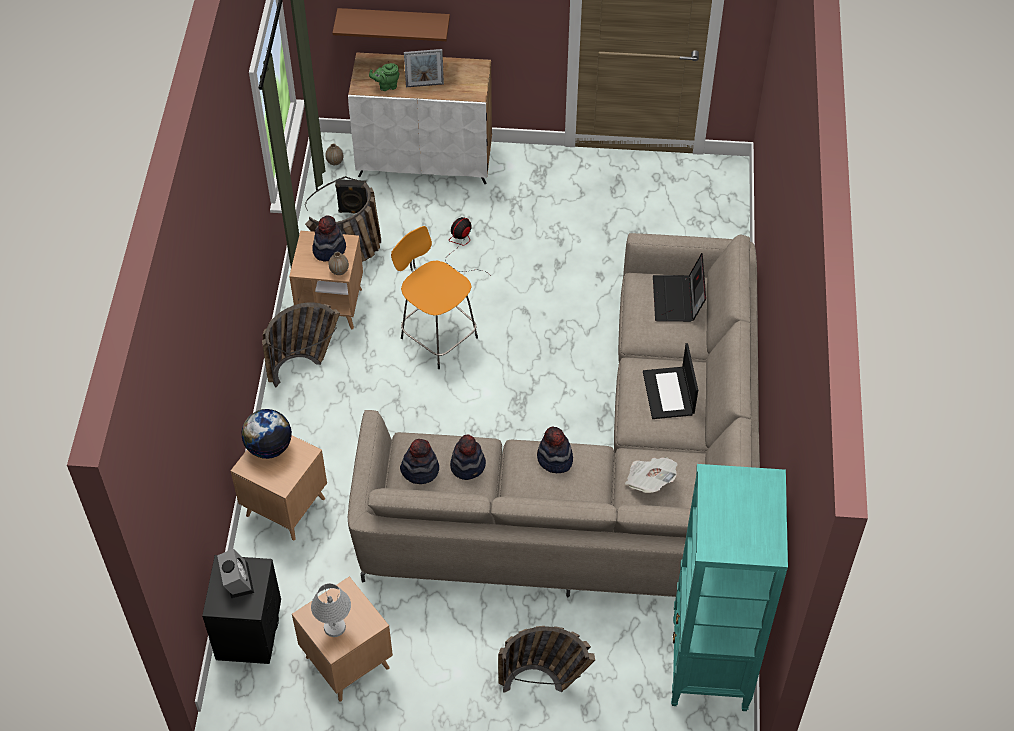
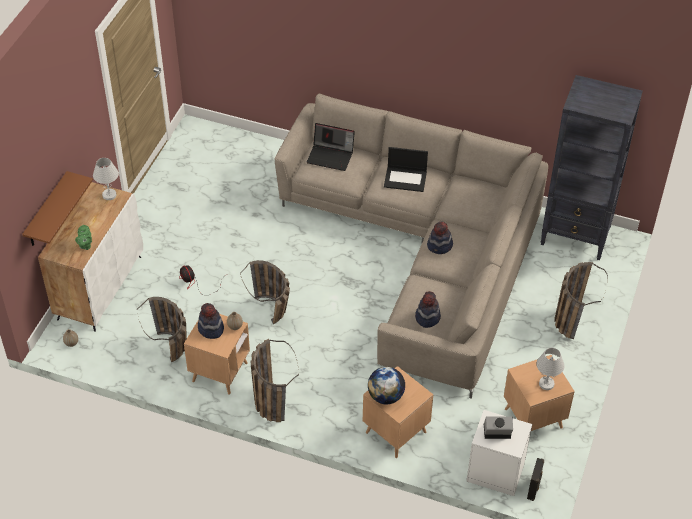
camera: 75 degrees left, 5 degrees down
black nightstand [202,555,281,664] -> white nightstand [466,410,532,496]
black speaker [335,179,367,213] -> black speaker moved to [527,458,544,501]
orange stool [391,226,478,369] -> basket [240,260,290,324]
picture frame [404,49,444,87] -> none
hat [450,435,486,480] -> none
newspaper [625,457,678,493] -> none
turquoise bookcase [671,464,788,711] -> black bookcase [540,75,643,260]
none -> white table lamp [93,158,119,200]

